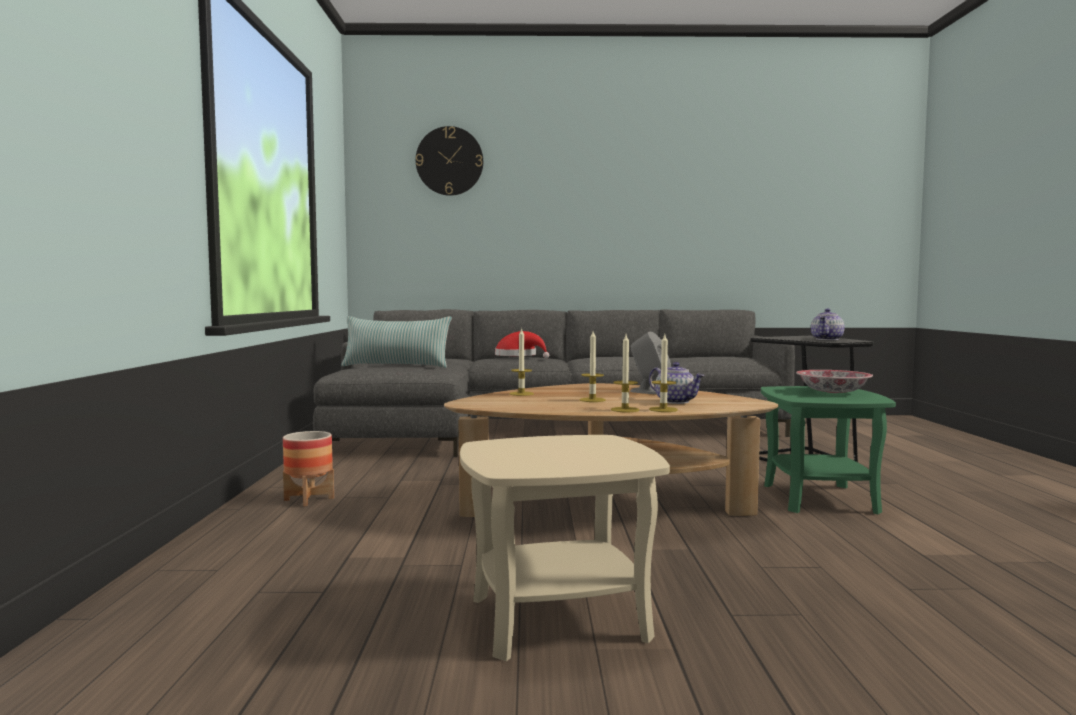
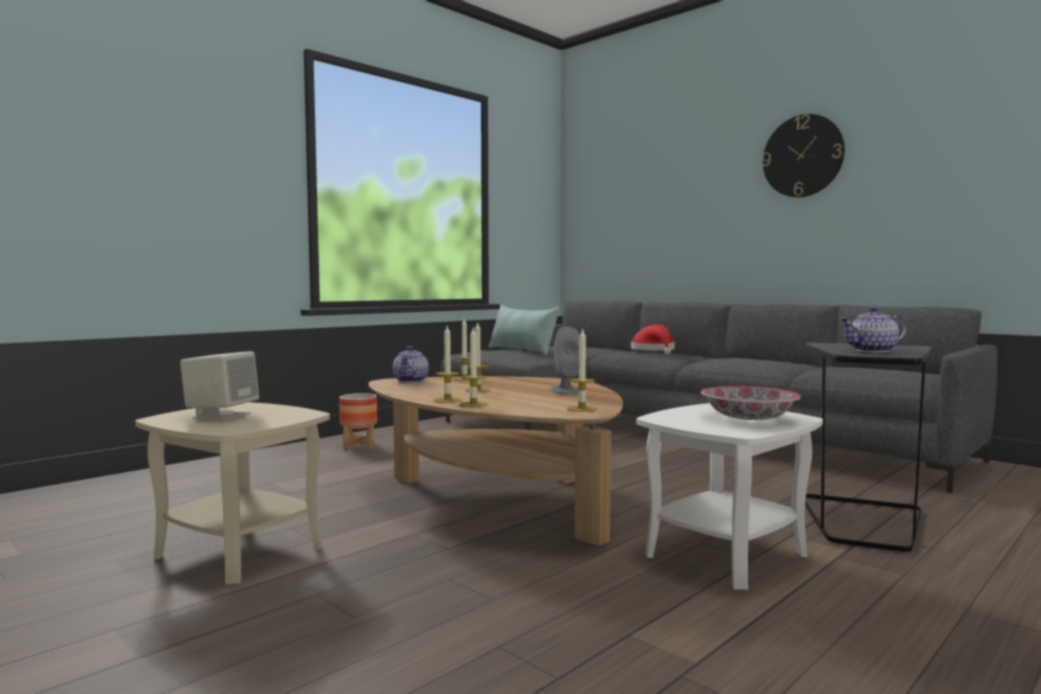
camera: 45 degrees right, 0 degrees up
wall clock [416,126,483,196] -> wall clock moved to [762,114,845,197]
teapot [649,362,705,404] -> teapot moved to [393,346,429,383]
green side table [761,386,896,515] -> white side table [636,403,823,590]
none -> beige speaker [180,351,259,421]
none -> candle [567,328,597,412]

